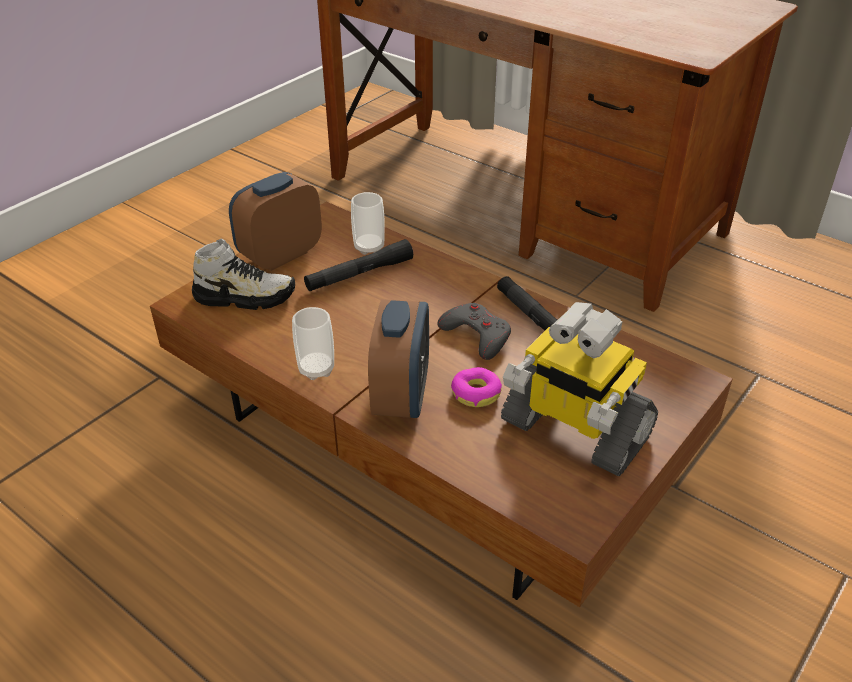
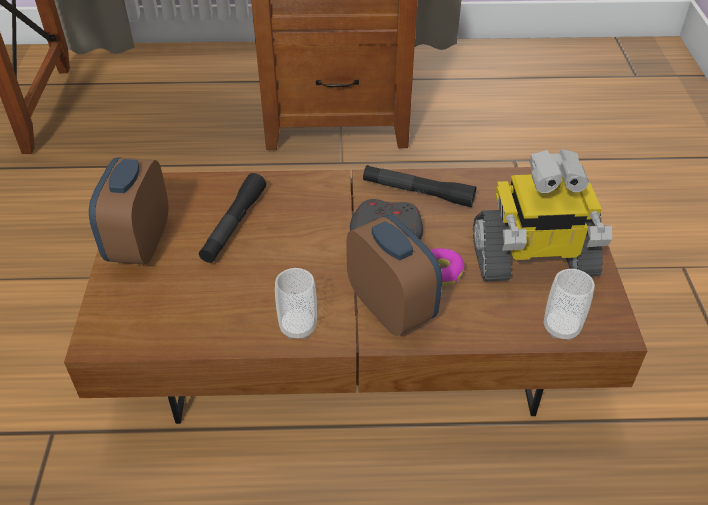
camera: 40 degrees left, 5 degrees up
shoe [192,239,295,310] -> none
cup [351,192,385,255] -> cup moved to [544,269,595,341]

